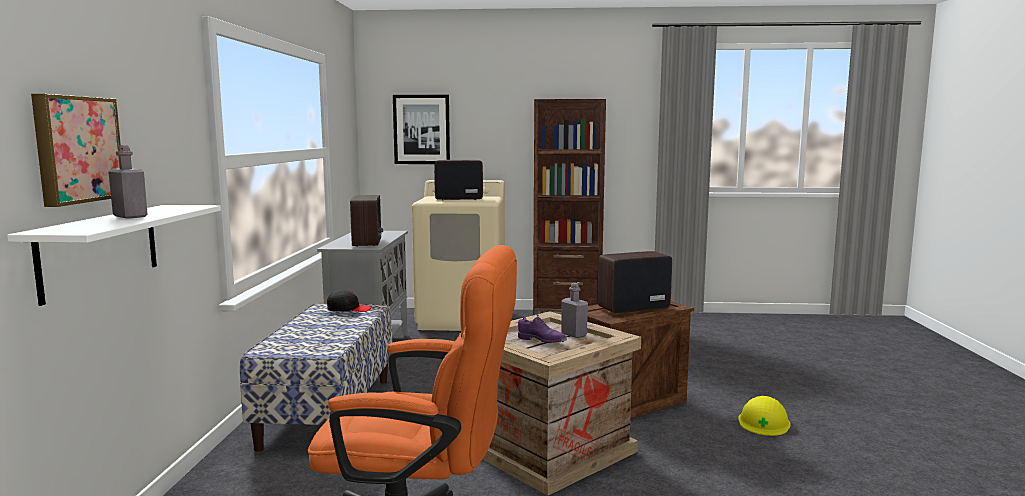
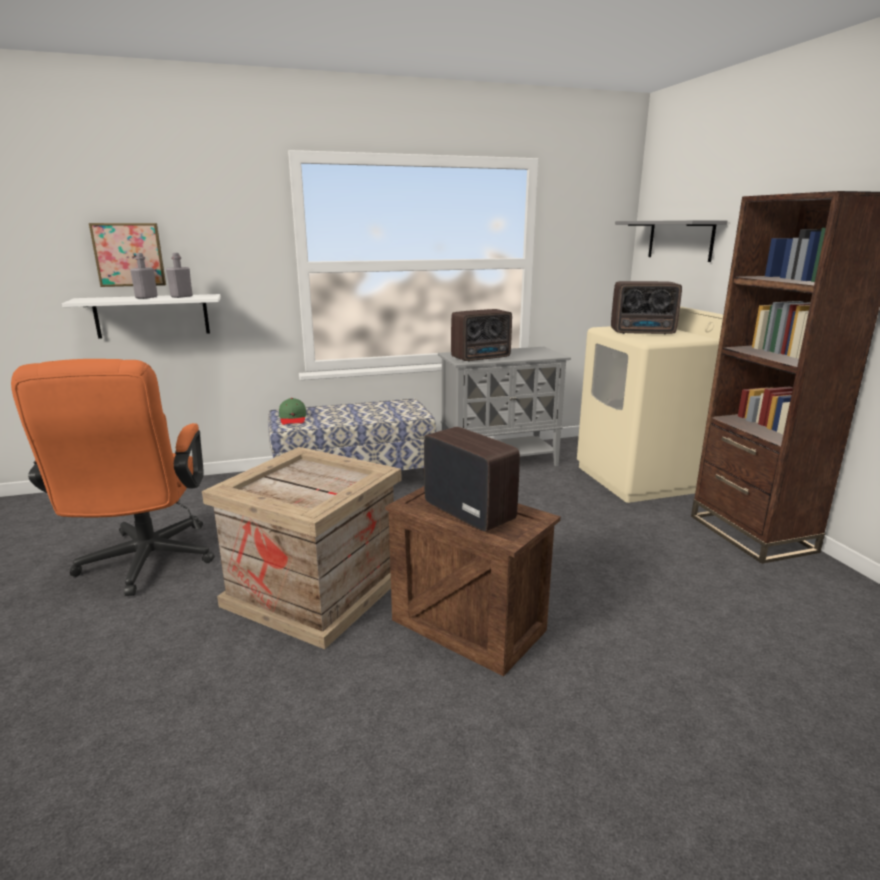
camera: 70 degrees right, 10 degrees up
black cap [327,290,372,312] -> none
picture [393,95,450,164] -> grey shelf [615,220,727,262]
radio [434,160,483,201] -> radio turned 120 degrees clockwise [611,281,682,335]
purple shoe [518,314,567,343] -> none
grey bottle [561,283,588,338] -> grey bottle moved to [166,253,193,298]
yellow hard hat [738,396,791,436] -> none
none -> green cap [279,398,306,425]

